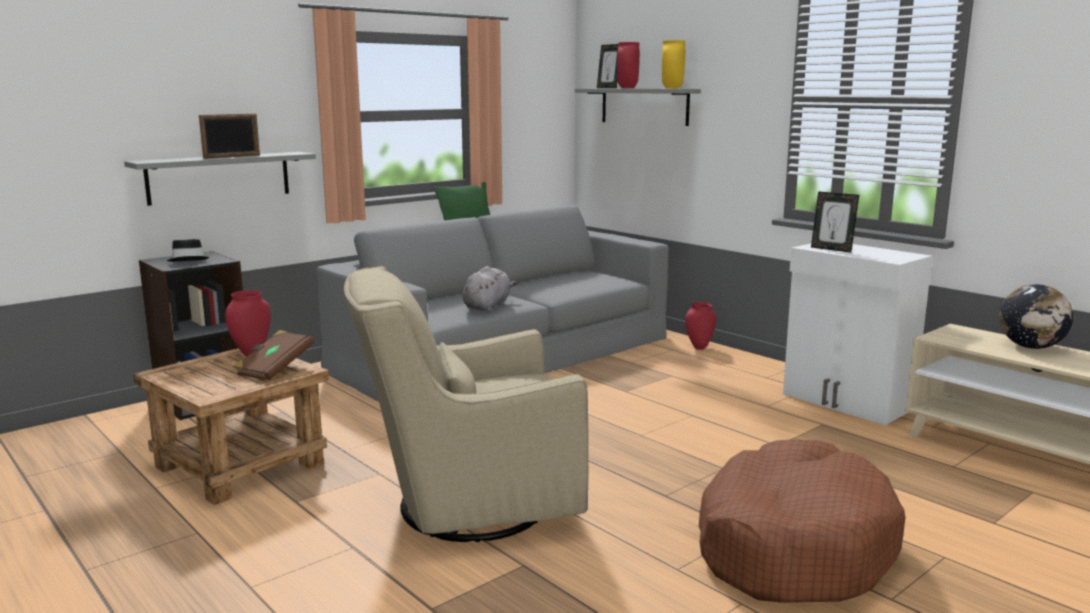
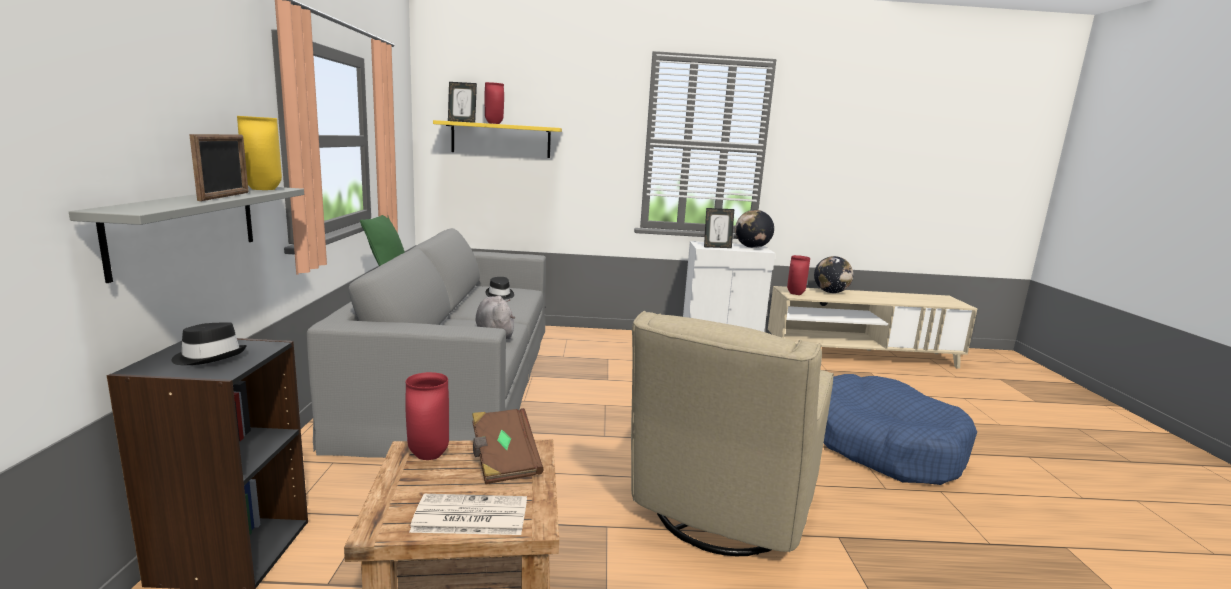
camera: 50 degrees left, 0 degrees up
grey shelf [575,88,701,126] -> yellow shelf [433,120,562,158]
yellow vase [662,40,685,89] -> yellow vase moved to [237,116,282,190]
red vase [685,302,716,350] -> red vase moved to [787,255,810,295]
brown dog bed [699,440,905,603] -> blue dog bed [824,374,977,485]
none -> newspaper [409,494,527,535]
none -> black hat [485,277,514,300]
none -> globe [735,210,774,248]

